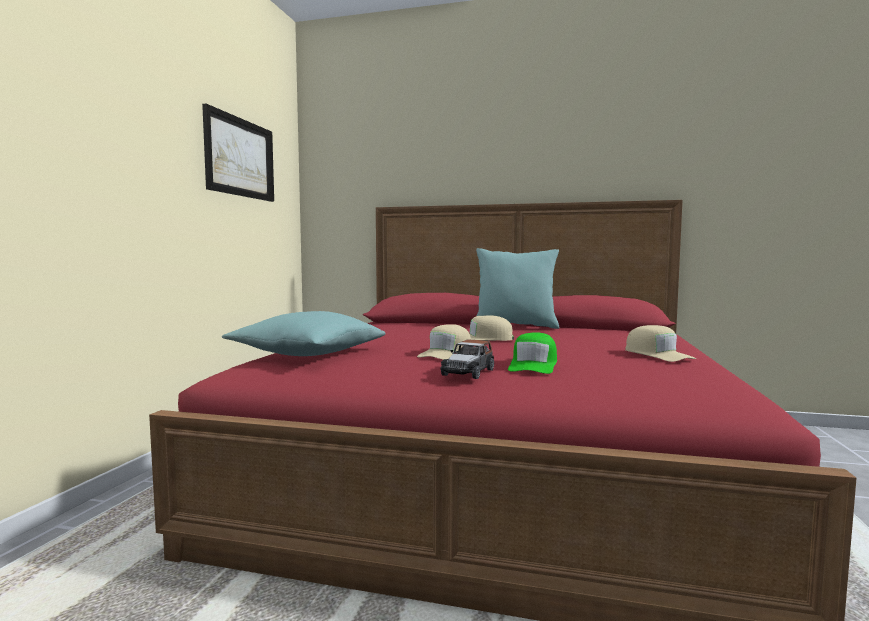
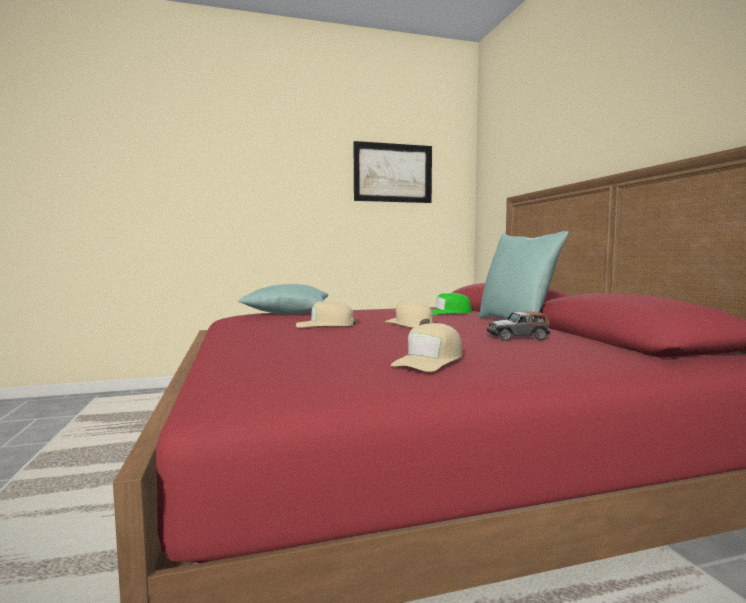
camera: 60 degrees right, 0 degrees up
toy car [440,339,494,379] -> toy car moved to [487,312,550,341]
green cap [508,332,557,374] -> green cap moved to [432,293,472,315]

